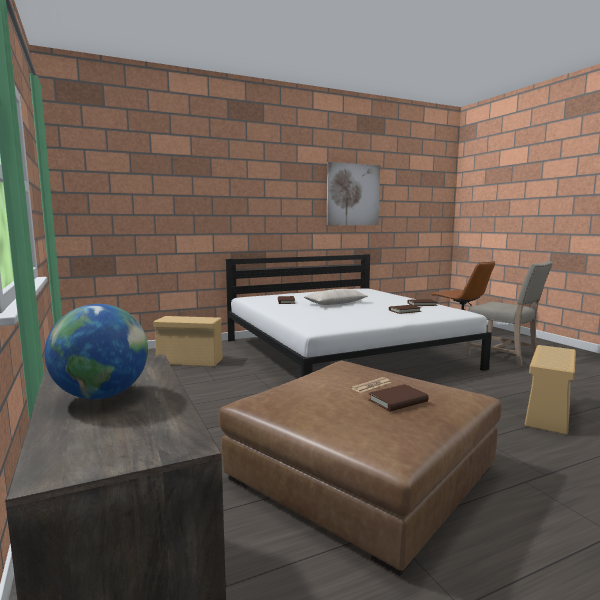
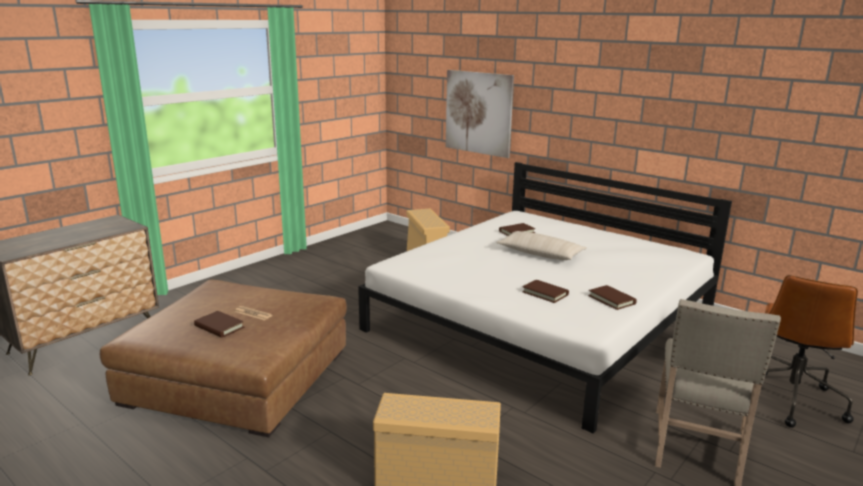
camera: 65 degrees right, 10 degrees up
globe [44,304,148,399] -> none
picture [327,162,380,225] -> picture moved to [446,70,514,158]

